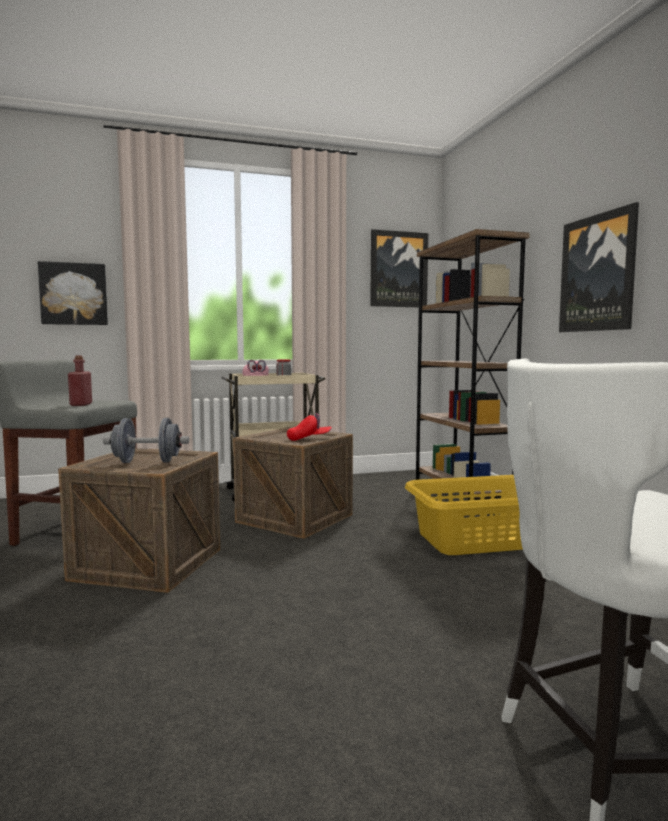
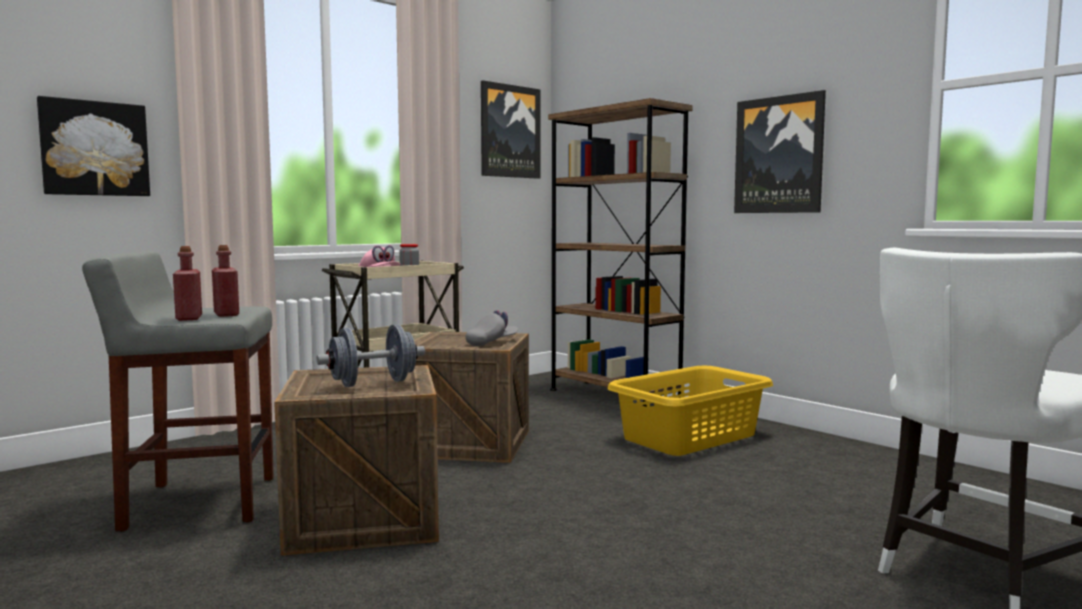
camera: 25 degrees left, 0 degrees up
red cap [287,413,332,441] -> grey cap [466,310,518,346]
none -> red bottle [173,246,202,321]

